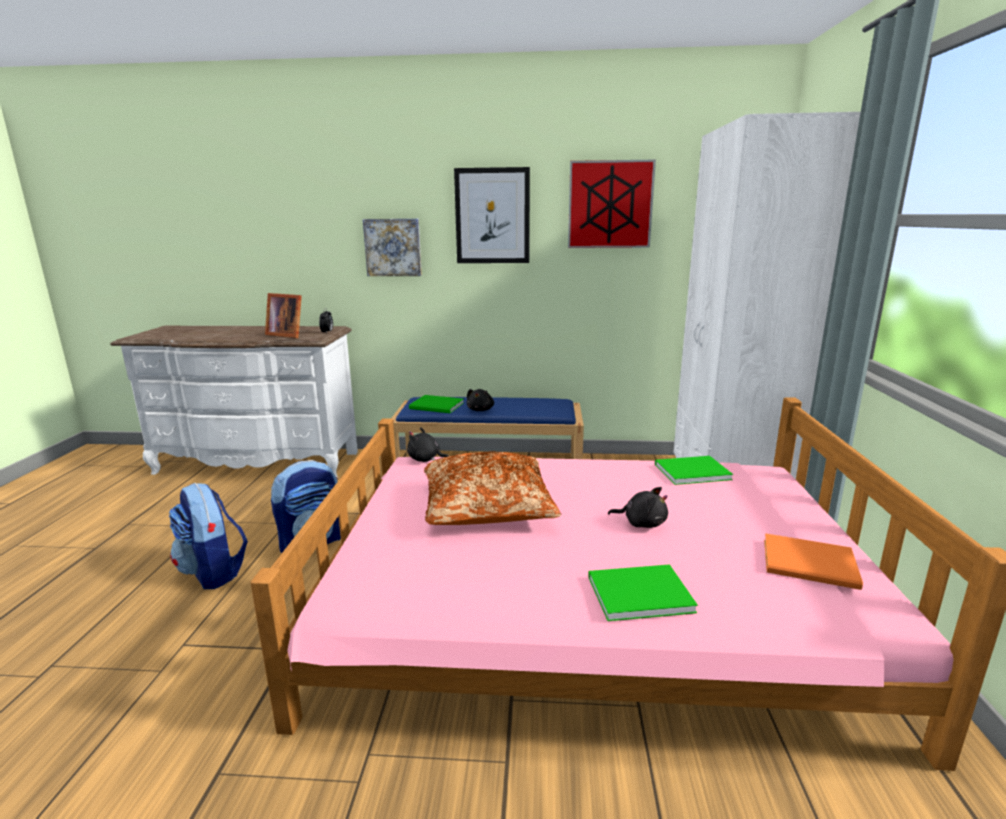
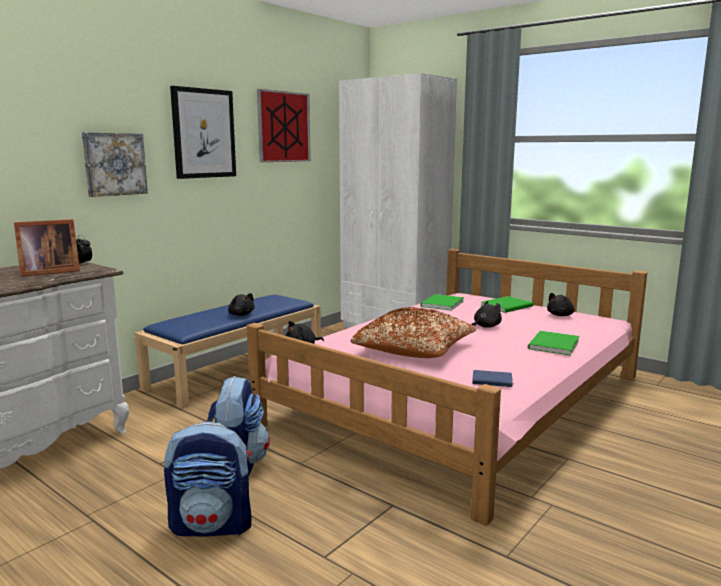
camera: 55 degrees left, 5 degrees down
green book [409,395,464,413] -> green book moved to [481,296,534,313]
orange book [764,533,863,590] -> black plush toy [547,293,574,316]
none -> blue book [472,370,514,387]

